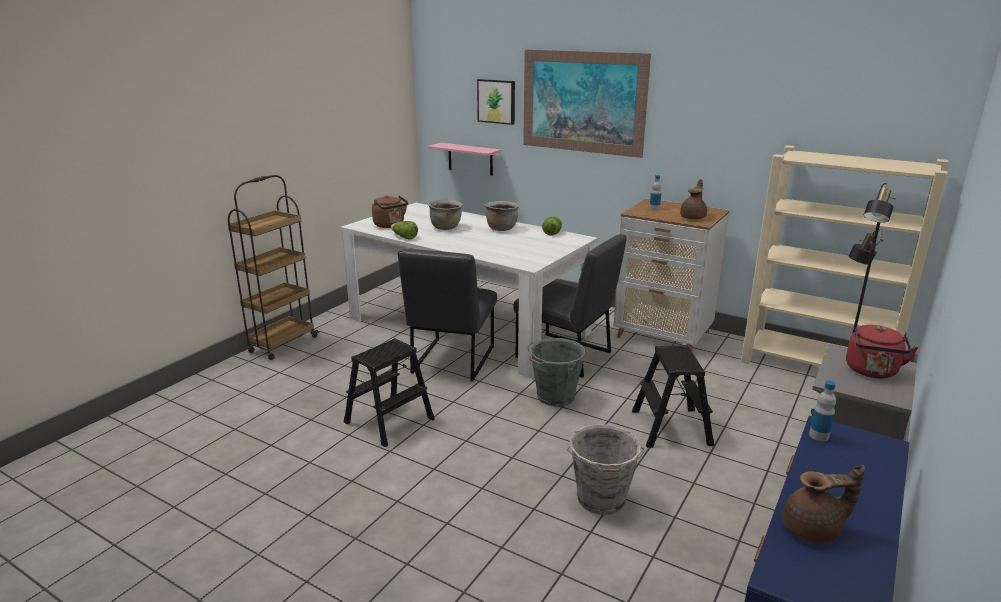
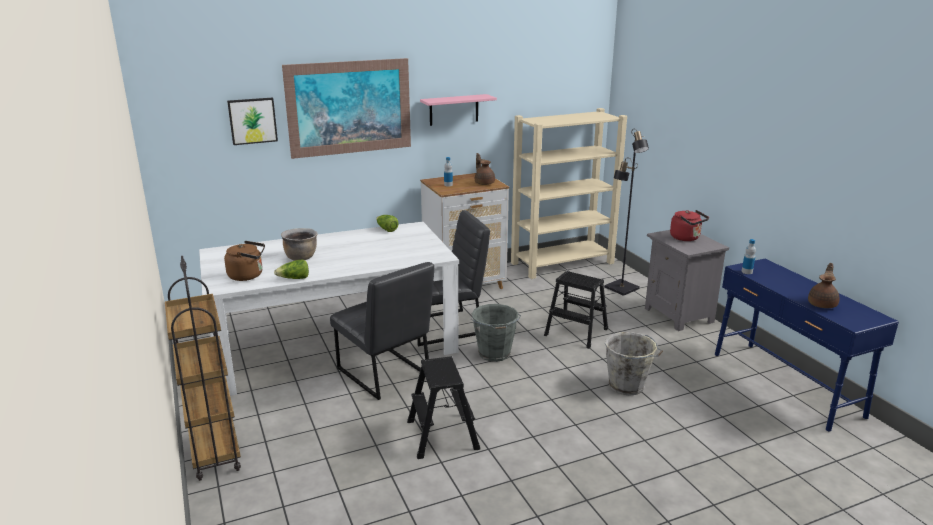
camera: 55 degrees left, 0 degrees up
pink shelf [427,143,501,176] -> pink shelf moved to [420,94,497,126]
brown cooking pot [485,201,519,231] -> none

